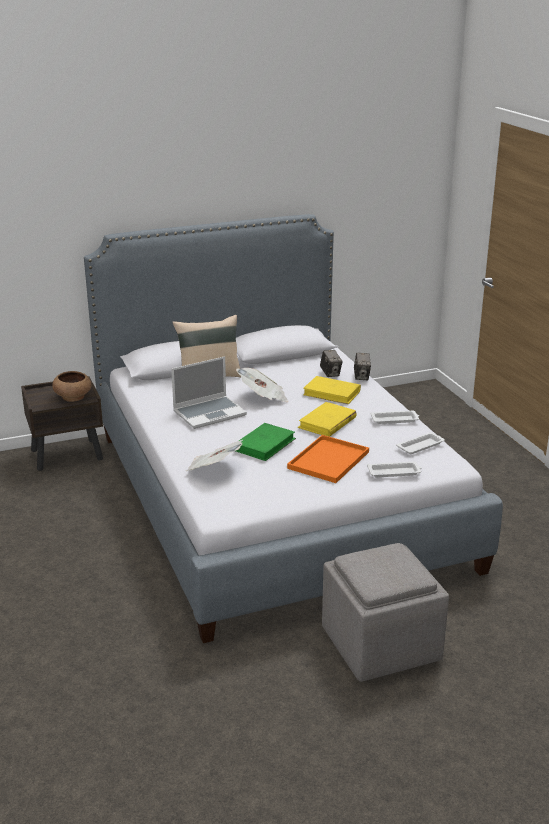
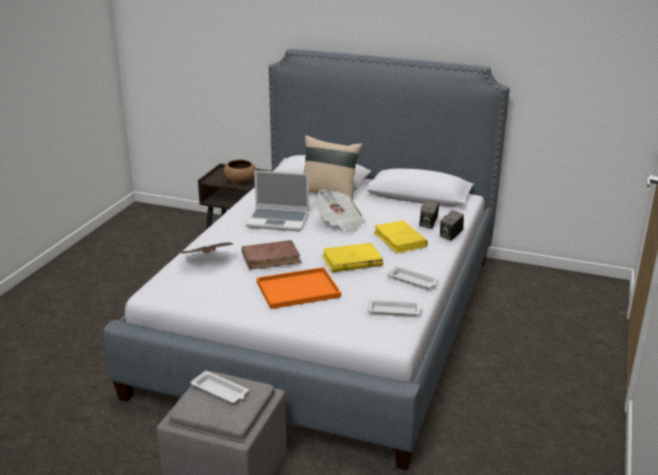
camera: 40 degrees right, 0 degrees up
green book [236,423,296,461] -> brown book [242,240,302,270]
white tray [367,462,421,477] -> white tray moved to [190,370,249,403]

